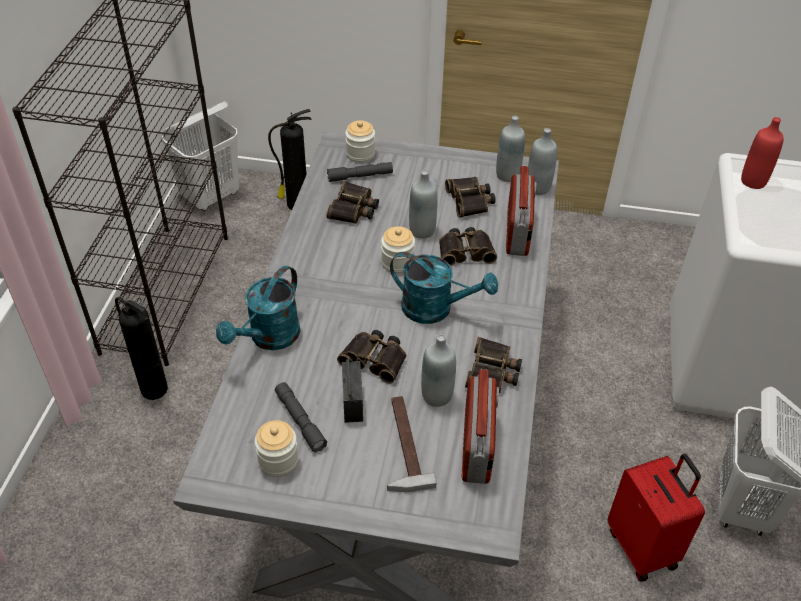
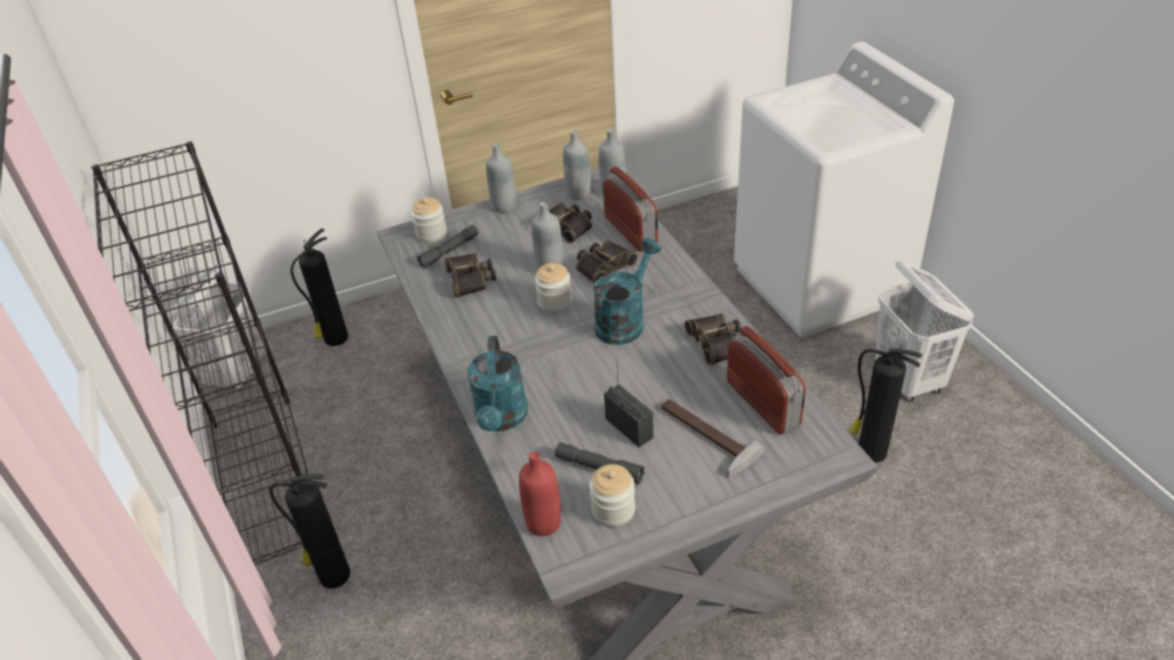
camera: 30 degrees left, 5 degrees down
binoculars [337,330,406,384] -> none
turquoise watering can [390,252,498,324] -> turquoise watering can turned 45 degrees counterclockwise [593,239,661,345]
grey bottle [421,334,456,407] -> grey bottle moved to [486,143,516,213]
red suitcase [607,454,705,582] -> fire extinguisher [850,346,923,462]
red bottle [741,117,784,189] -> red bottle moved to [519,452,561,536]

